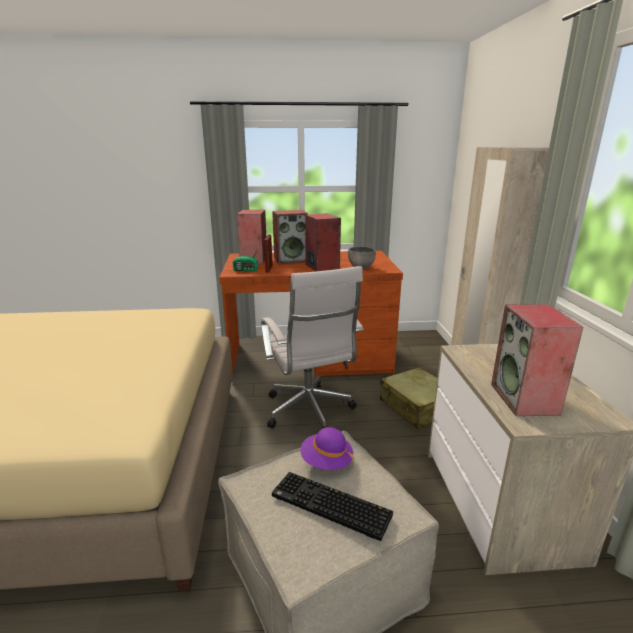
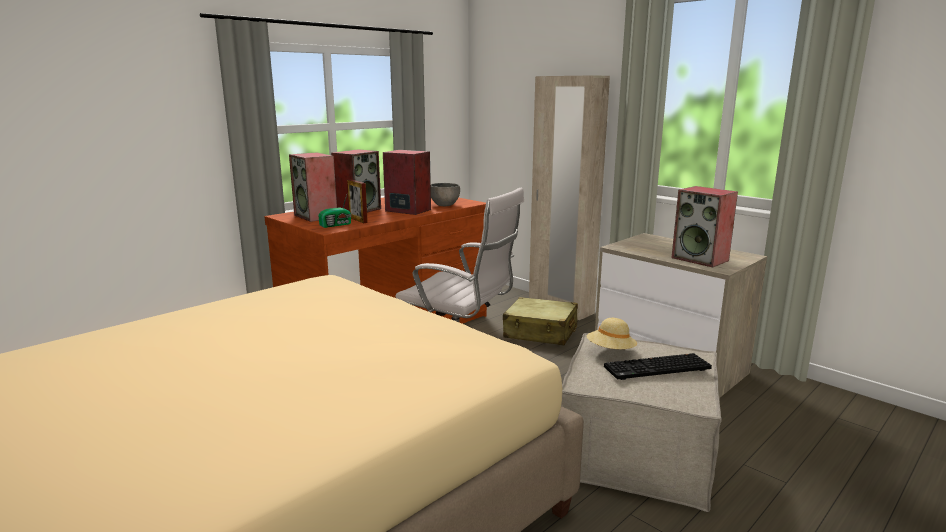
camera: 40 degrees left, 5 degrees down
purple hat [300,427,354,470] -> beige hat [587,318,637,349]

